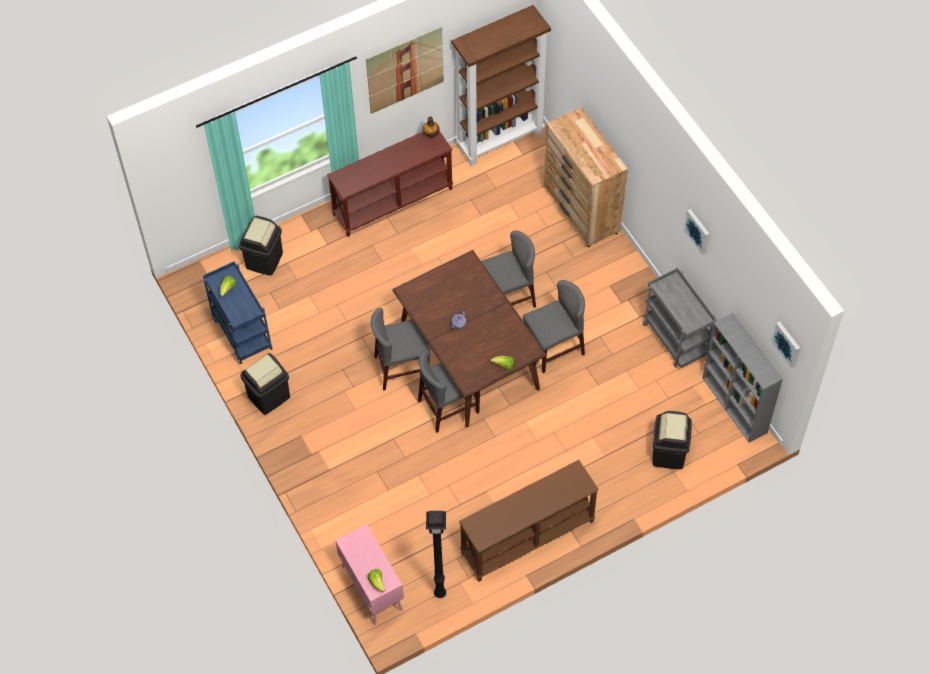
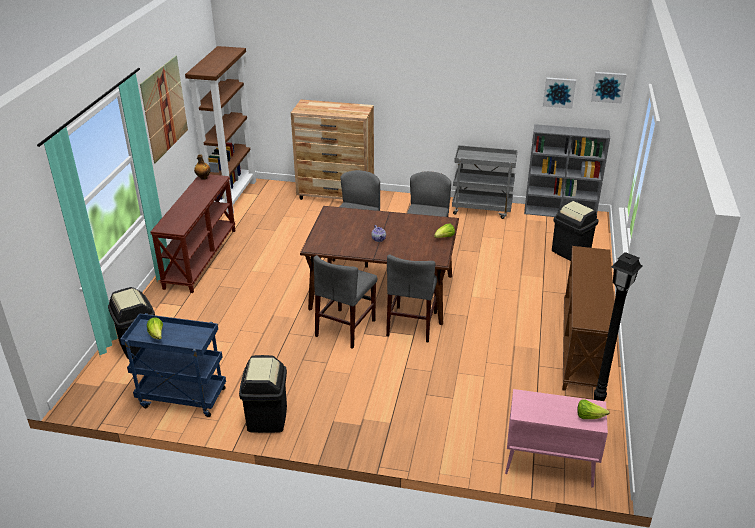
camera: 50 degrees left, 25 degrees down
picture [684,209,710,255] -> picture moved to [543,77,576,109]

